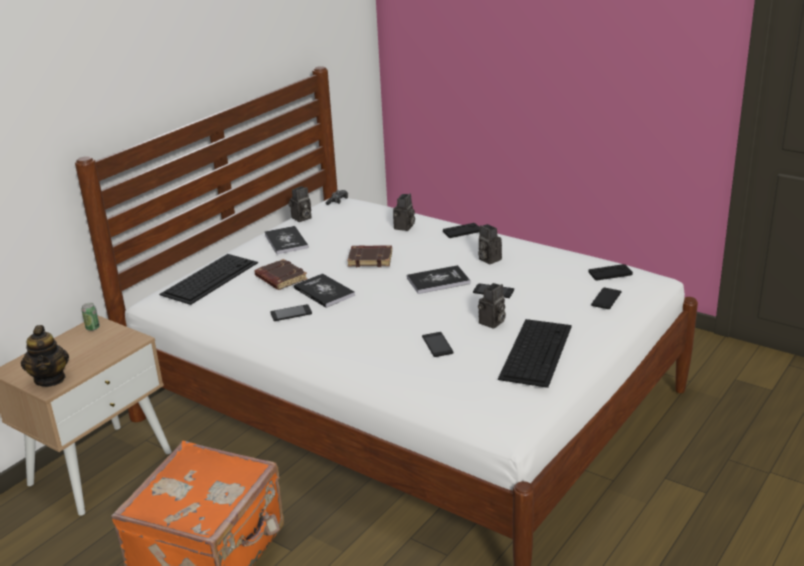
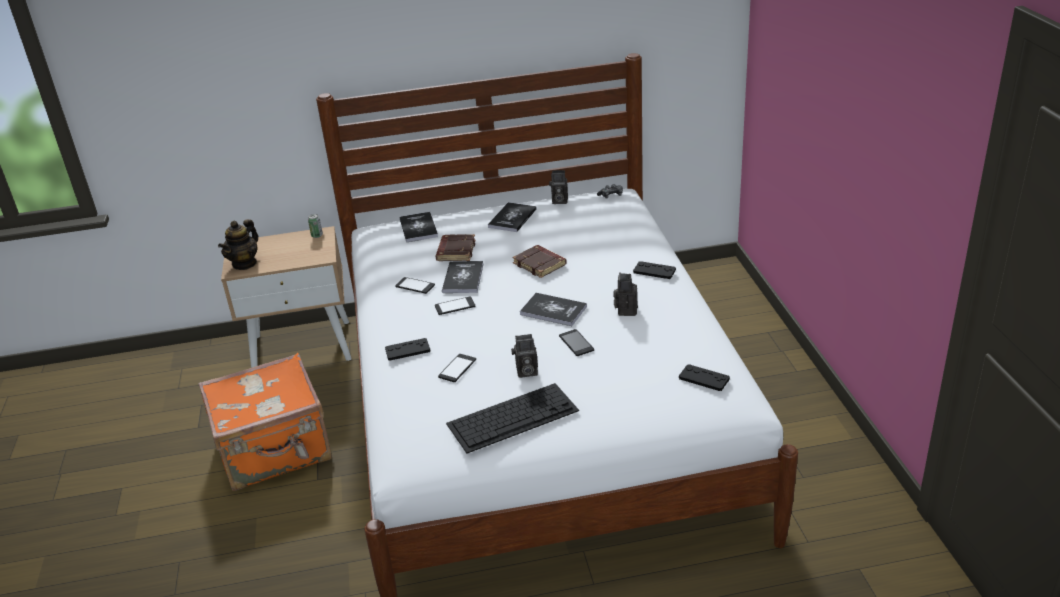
camera: 45 degrees right, 5 degrees up
keyboard [159,254,258,305] -> book [400,212,438,242]
camera [393,194,415,231] -> none
phone [591,287,621,309] -> phone moved to [435,296,475,315]
none -> black game controller [385,338,430,361]

